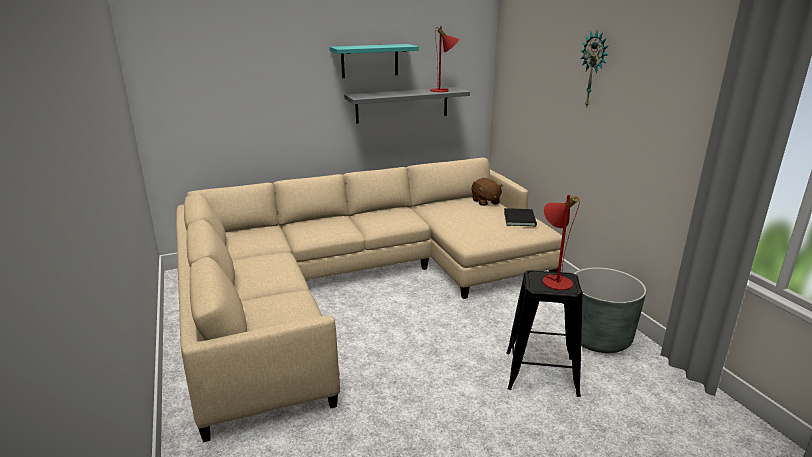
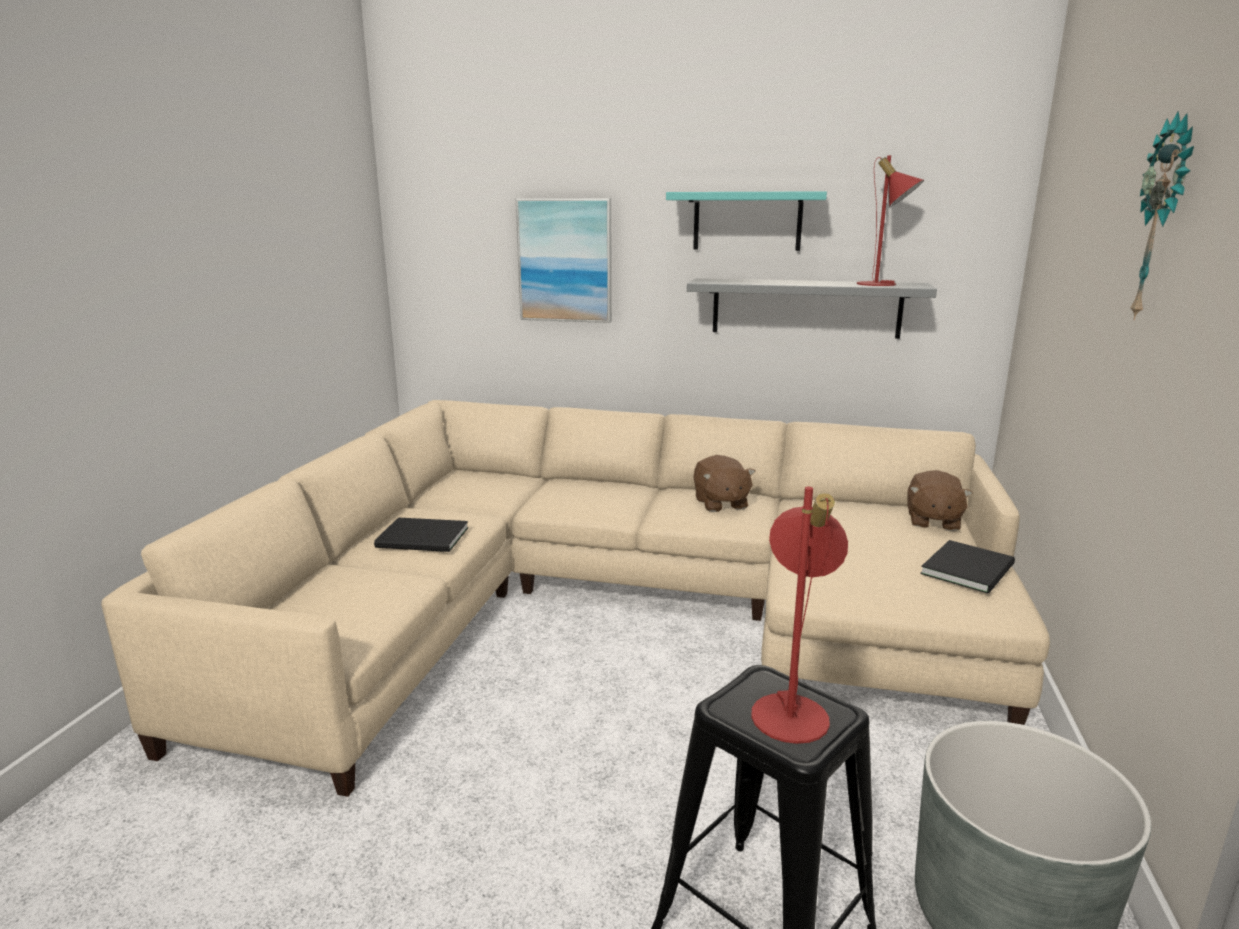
camera: 35 degrees right, 5 degrees down
none -> black book [374,517,468,552]
none -> picture [516,198,612,323]
none -> brown plush toy [694,455,756,512]

